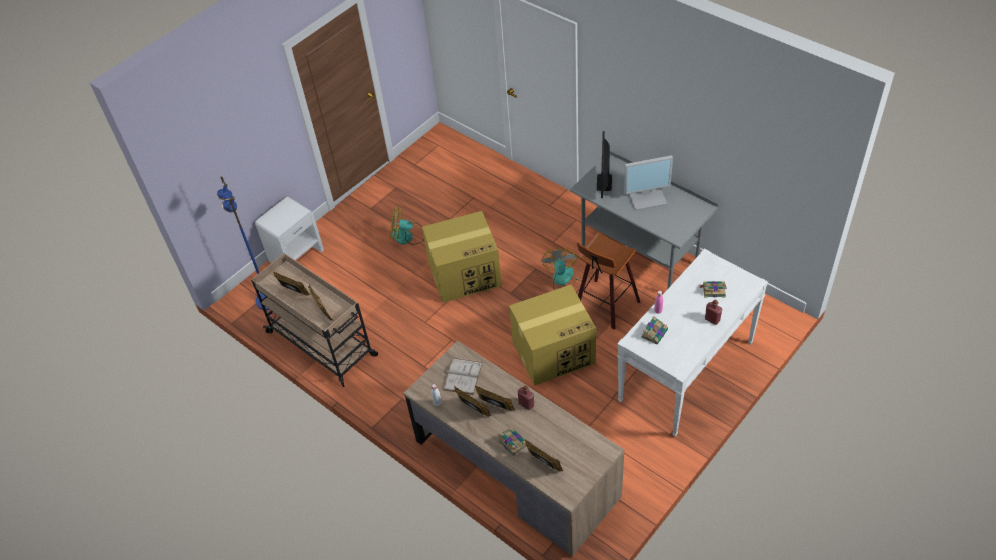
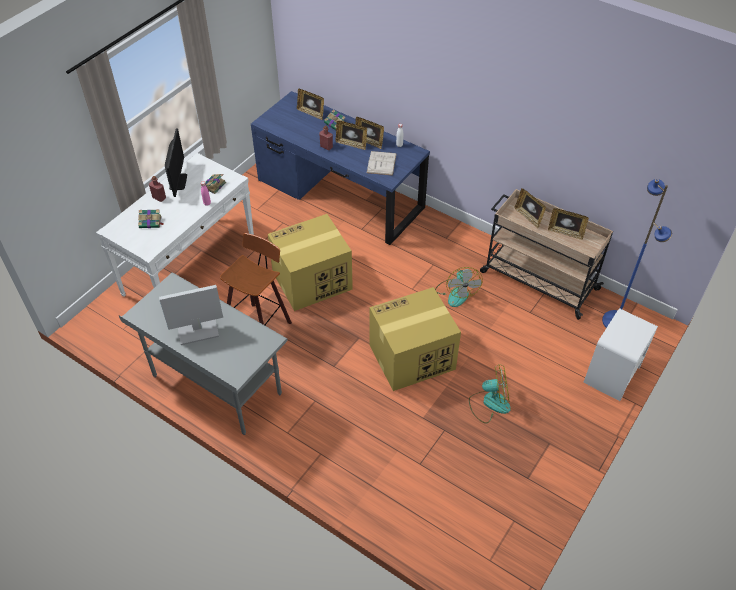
camera: 170 degrees right, 0 degrees up
brown desk [403,341,624,557] -> blue desk [251,91,430,245]
fan [541,248,582,292] -> fan moved to [435,267,483,307]
monitor [597,131,612,198] -> monitor moved to [165,129,187,197]

